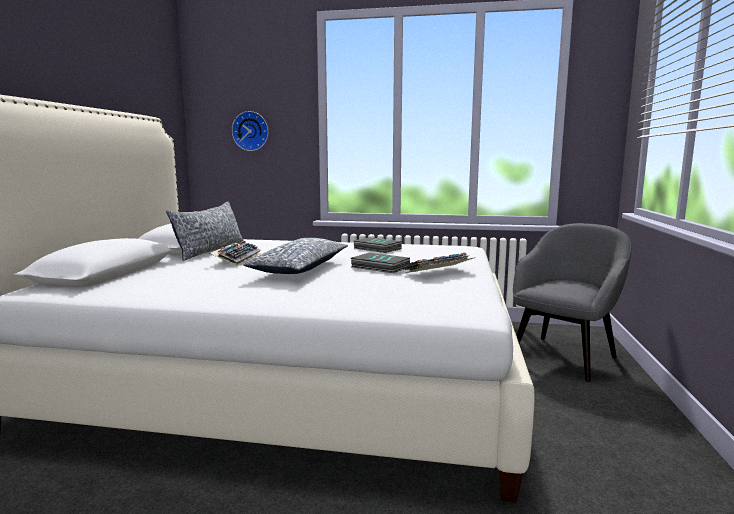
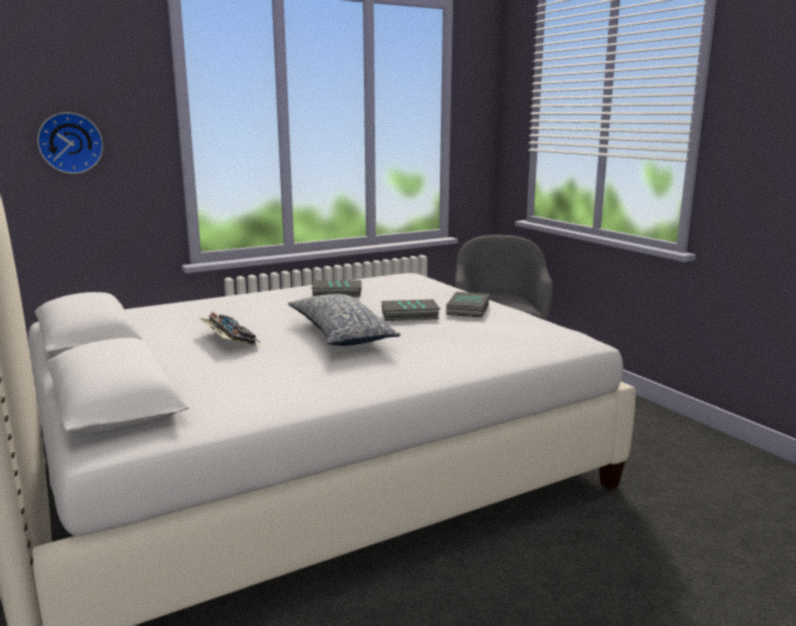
camera: 40 degrees left, 5 degrees up
pillow [166,201,243,261] -> none
keyboard [404,253,476,273] -> book [446,292,490,317]

